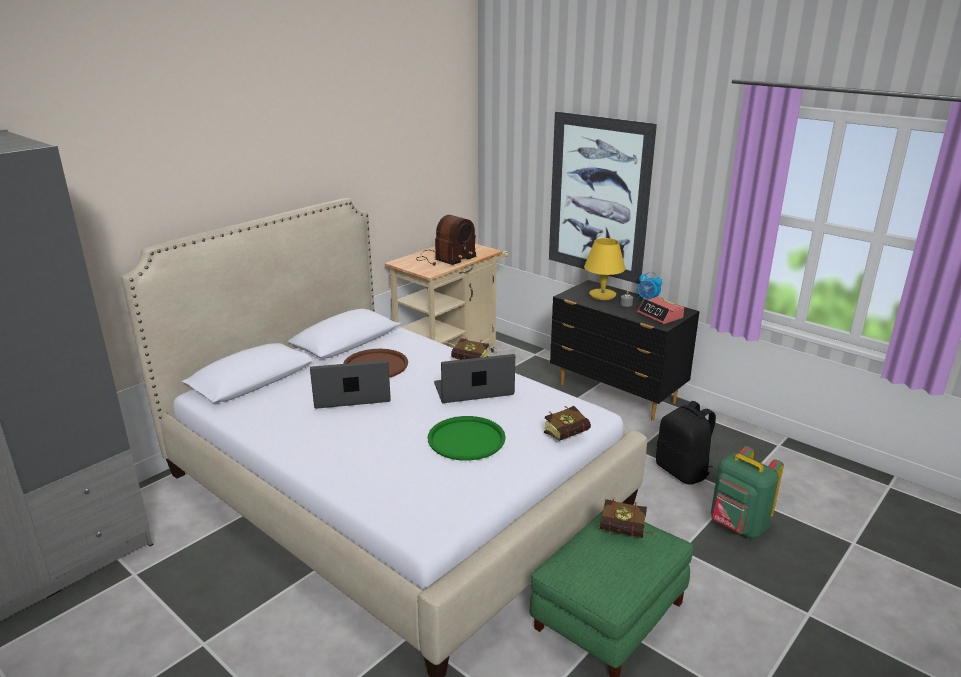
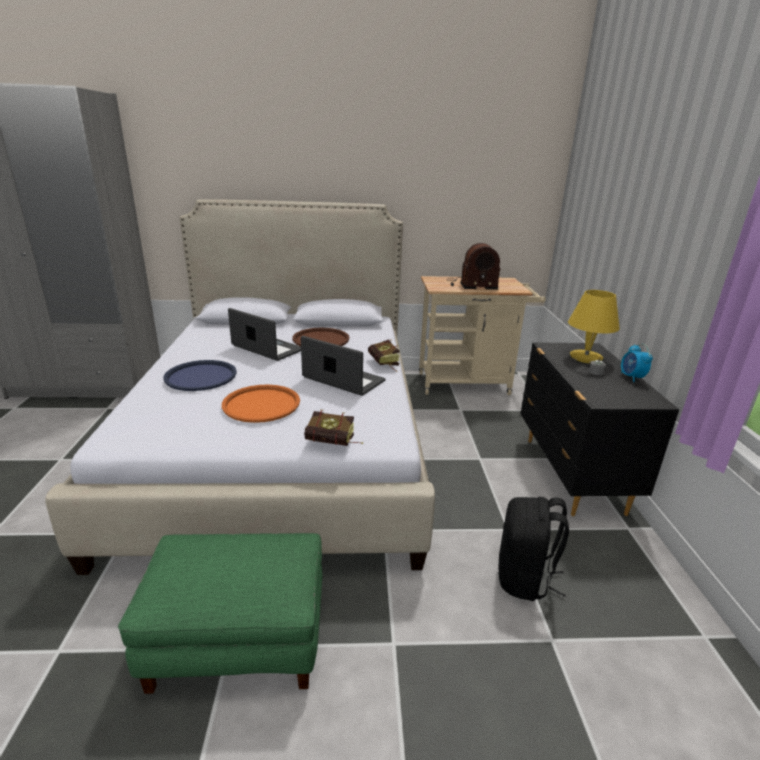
camera: 45 degrees right, 0 degrees up
green tray [428,416,506,461] -> orange tray [222,385,300,423]
picture [549,111,657,284] -> none
book [600,498,655,538] -> none
alarm clock [637,297,684,324] -> none
green backpack [711,446,784,539] -> none
none -> blue tray [163,360,237,391]

